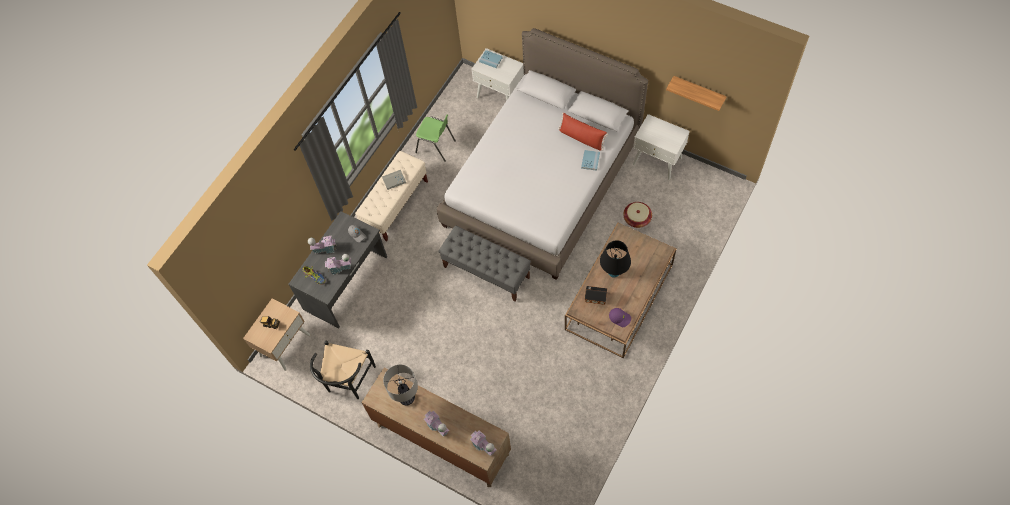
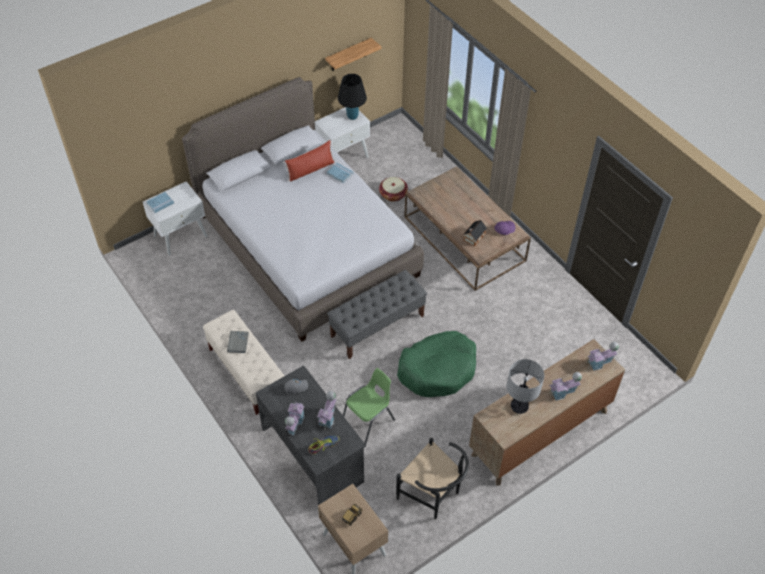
camera: 70 degrees left, 10 degrees down
green chair [415,114,456,162] -> green chair moved to [343,368,395,444]
black table lamp [600,240,631,278] -> black table lamp moved to [338,74,367,120]
none -> green dog bed [397,331,476,397]

